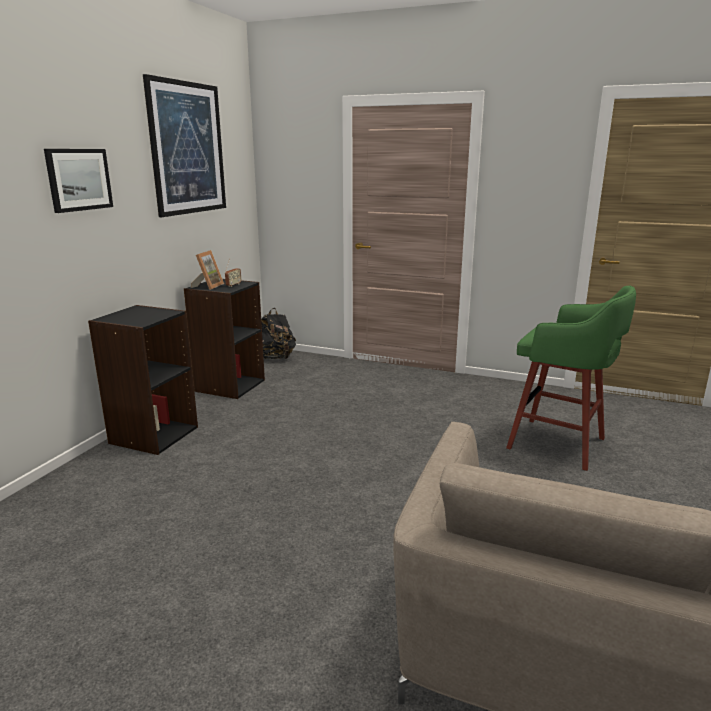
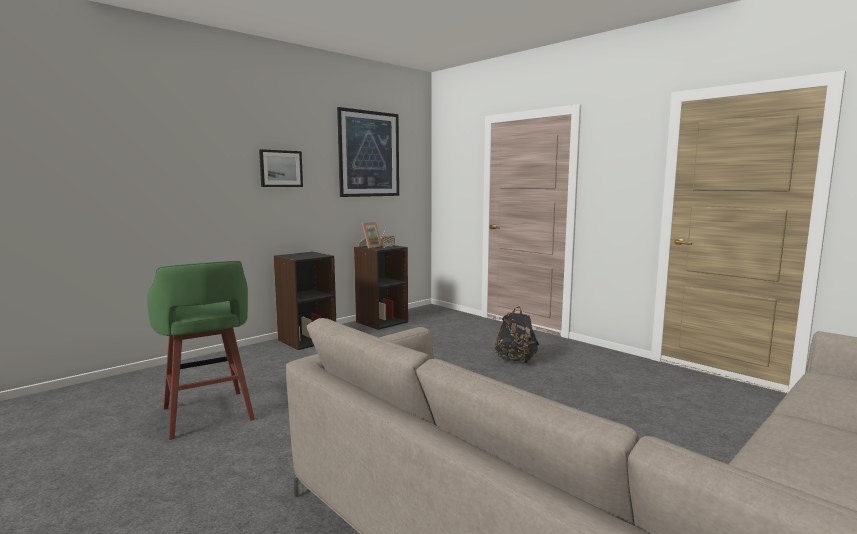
camera: 25 degrees right, 10 degrees down
black backpack [261,308,296,359] -> black backpack moved to [493,307,539,363]
green stool [506,285,636,471] -> green stool moved to [147,261,255,440]

